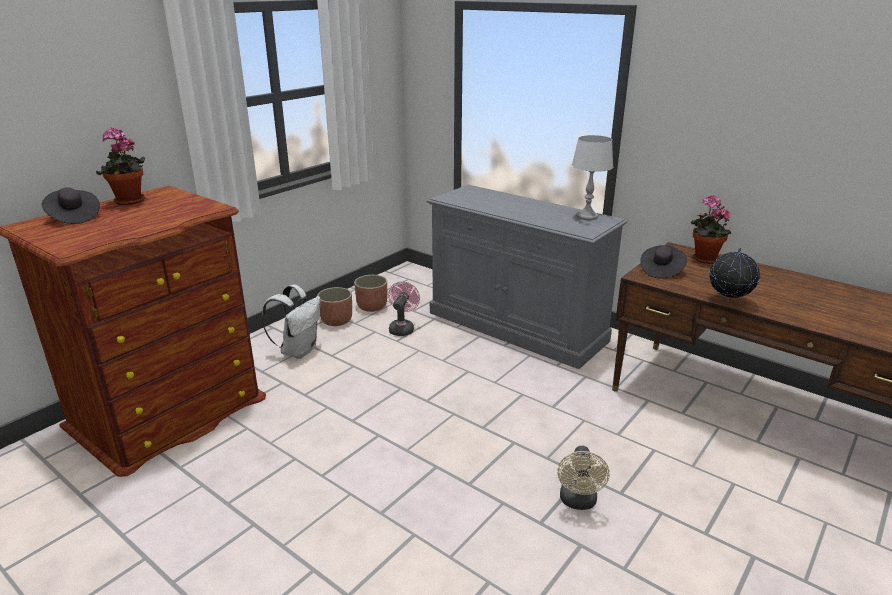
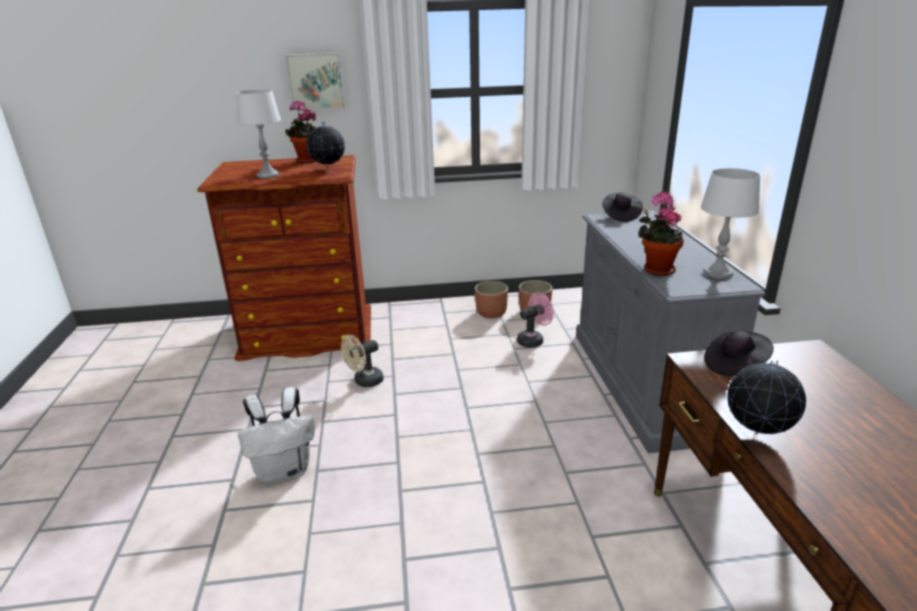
camera: 45 degrees right, 0 degrees up
black hat [42,187,100,224] -> black hat moved to [602,192,643,222]
white backpack [262,284,321,359] -> white backpack moved to [238,387,315,485]
beige fan [557,446,610,510] -> beige fan moved to [341,335,384,387]
potted plant [691,195,731,264] -> potted plant moved to [639,192,684,276]
none -> grey table lamp [236,89,281,178]
none -> picture [285,53,345,110]
none -> globe [307,121,345,170]

